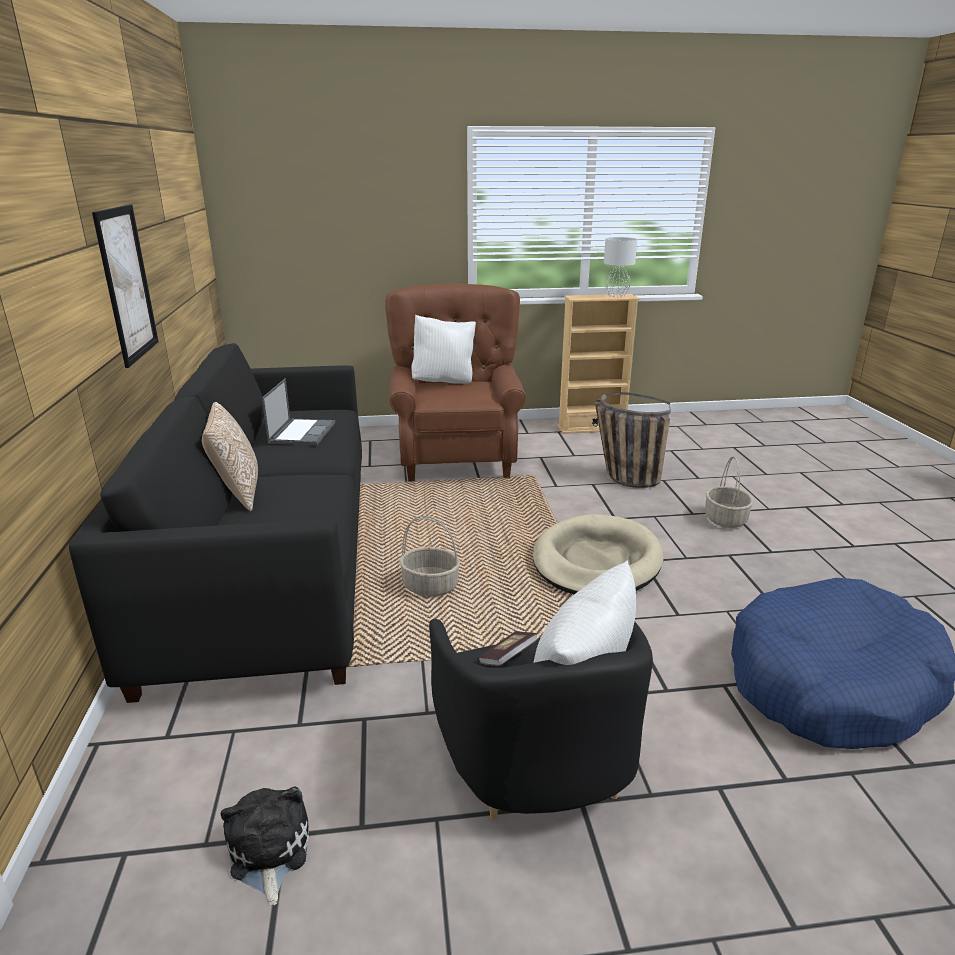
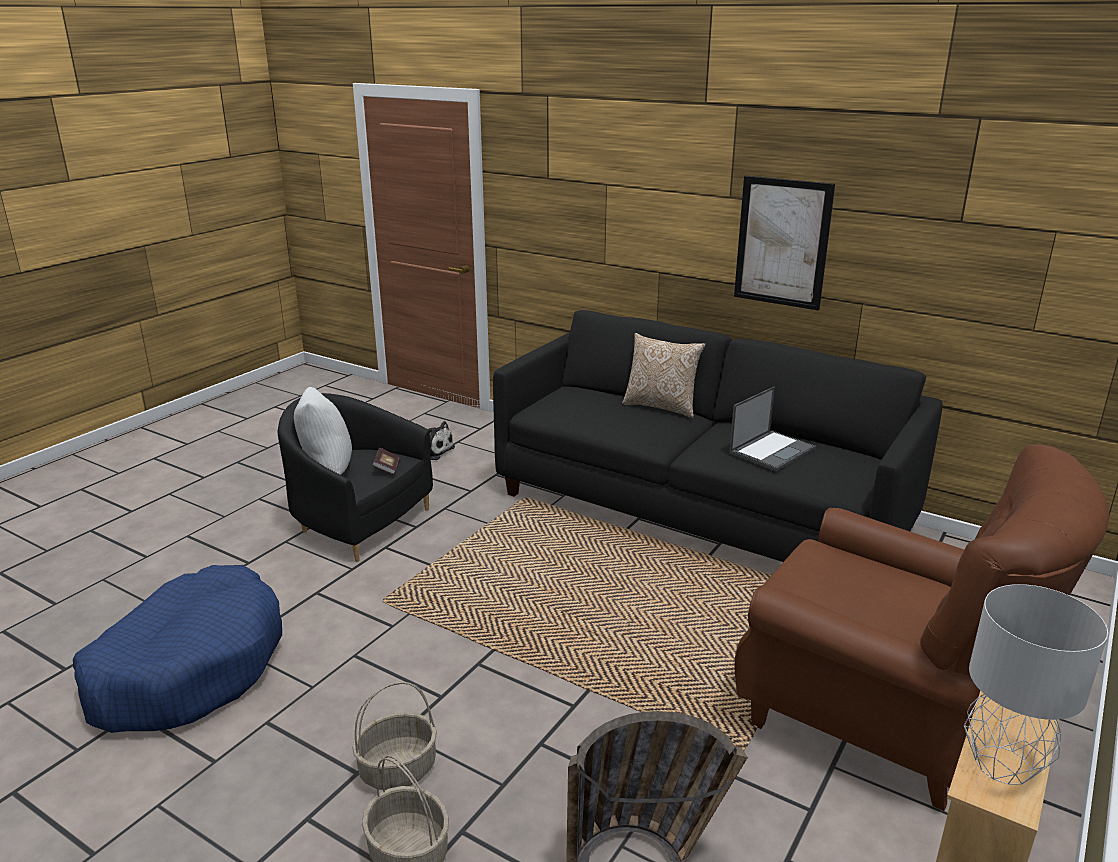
camera: 130 degrees right, 0 degrees up
laptop [262,378,335,445] -> laptop turned 90 degrees counterclockwise [729,386,816,471]
basket [399,516,460,597] -> basket moved to [352,682,437,790]
white pillow [411,315,476,384] -> none
beige dog bed [533,514,664,594] -> none

